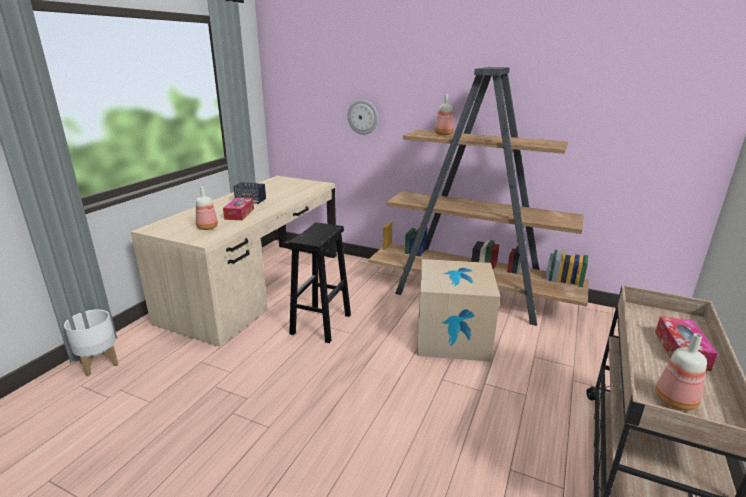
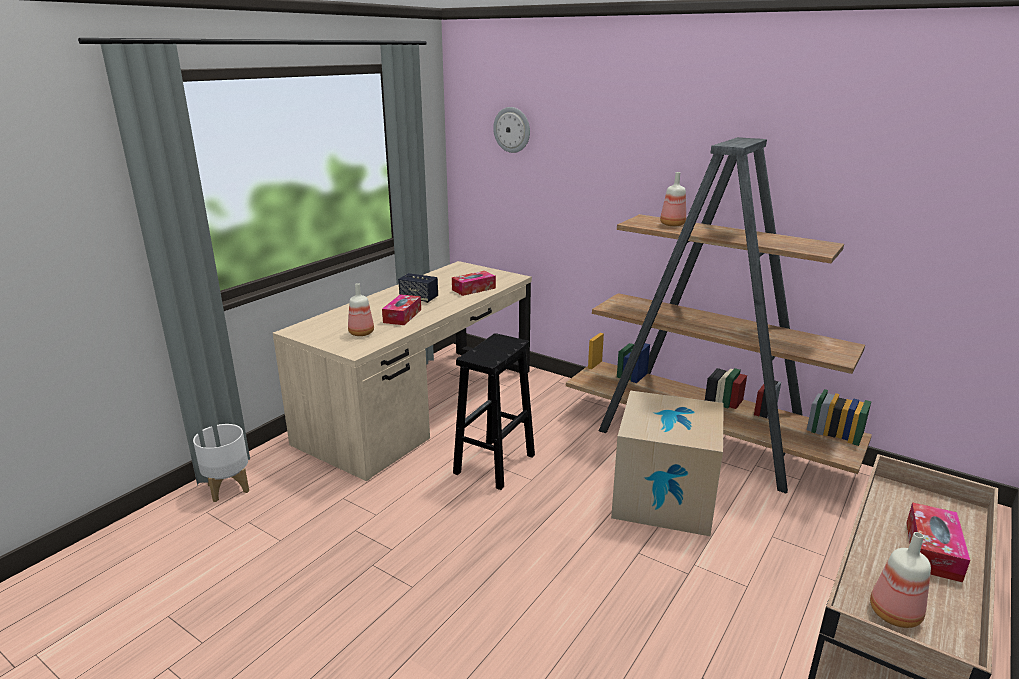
camera: 10 degrees right, 0 degrees up
wall clock [348,100,378,135] -> wall clock moved to [493,107,530,153]
none -> tissue box [452,271,496,296]

